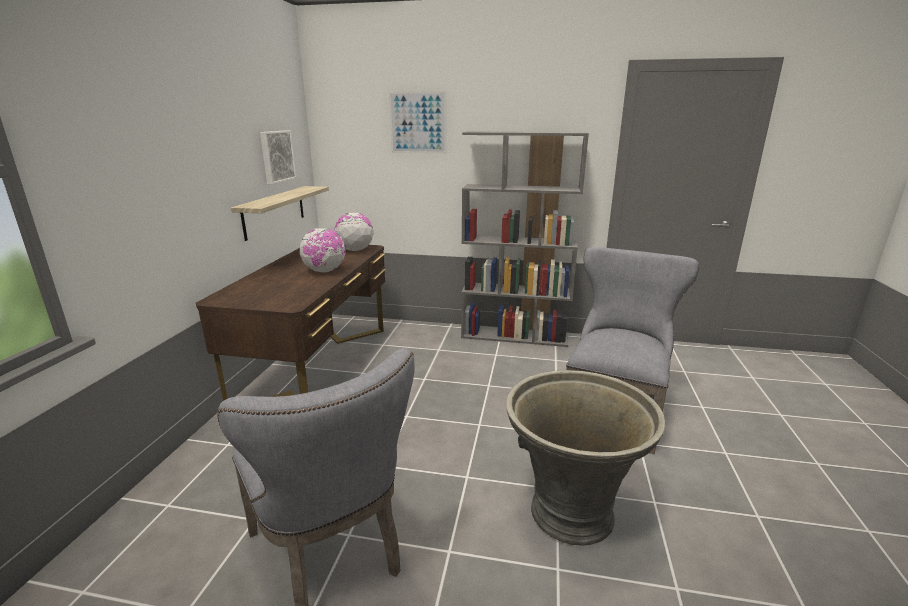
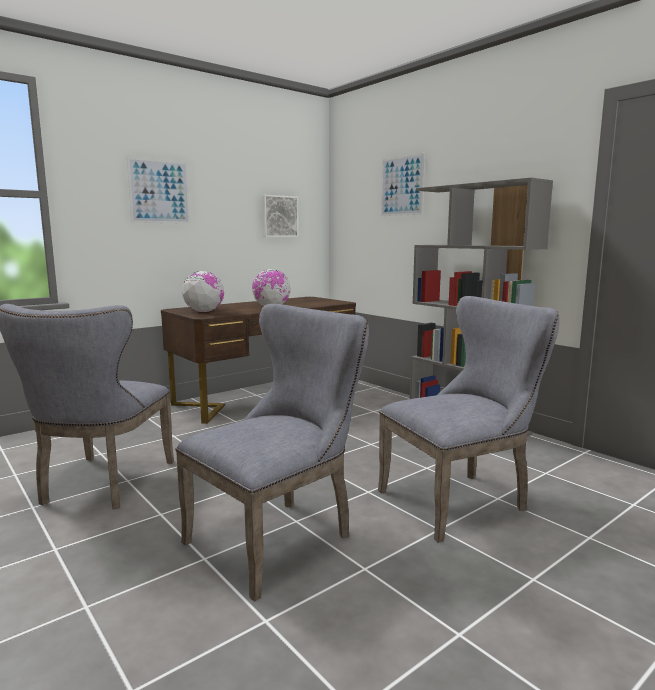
camera: 40 degrees right, 10 degrees down
shelf [231,186,329,241] -> none
globe [334,212,374,251] -> globe moved to [182,271,224,312]
grey planter [506,370,665,546] -> grey chair [175,304,369,601]
none -> picture [127,157,190,224]

